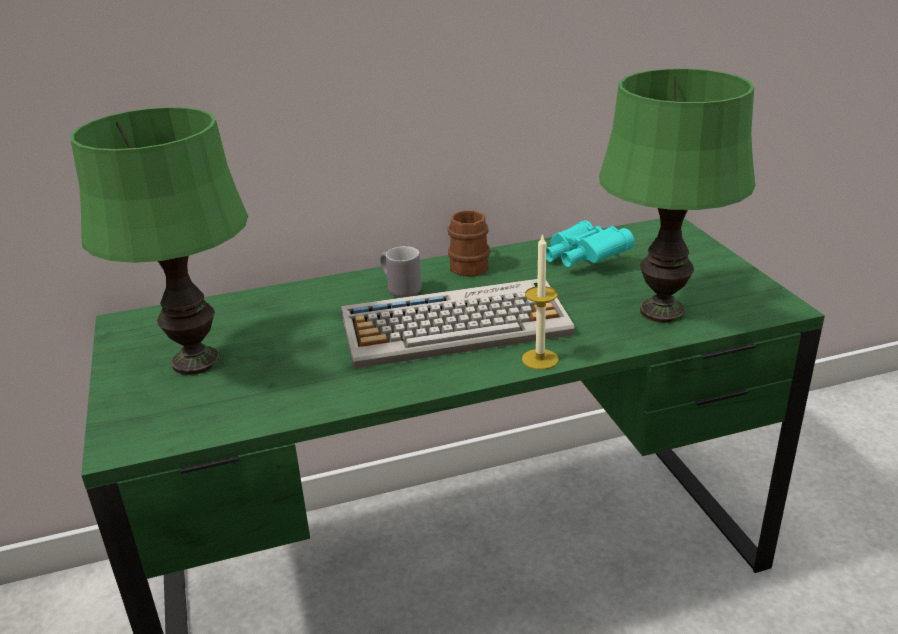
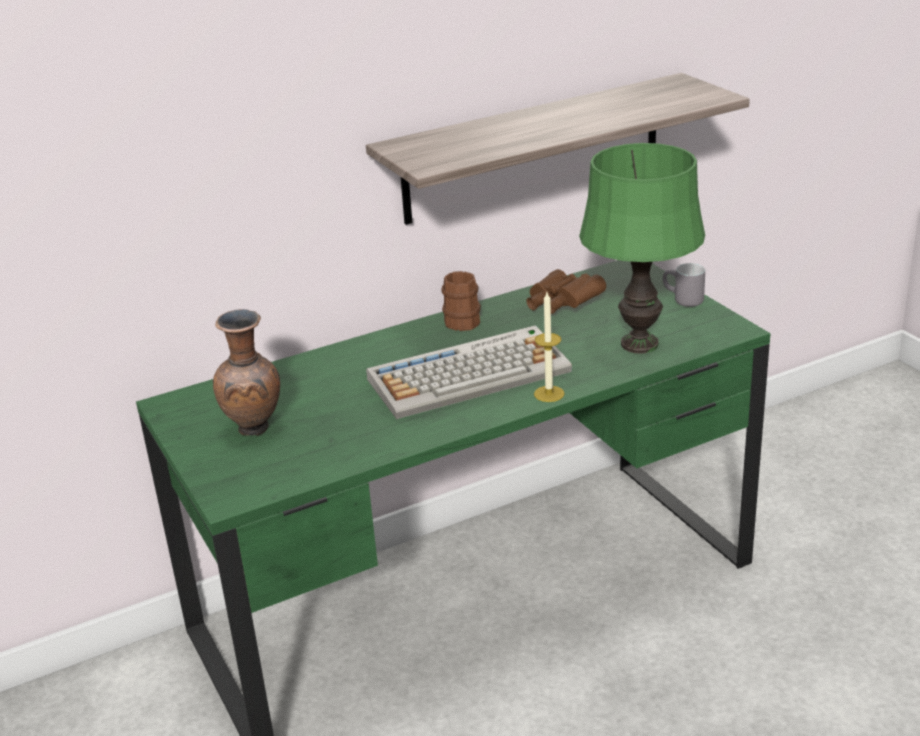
camera: 10 degrees left, 0 degrees up
green table lamp [70,107,248,375] -> brown vase [213,309,280,436]
grey mug [380,246,421,298] -> grey mug moved to [663,263,705,307]
turquoise binoculars [546,220,634,267] -> brown binoculars [526,269,606,314]
none -> shelf [366,73,750,225]

